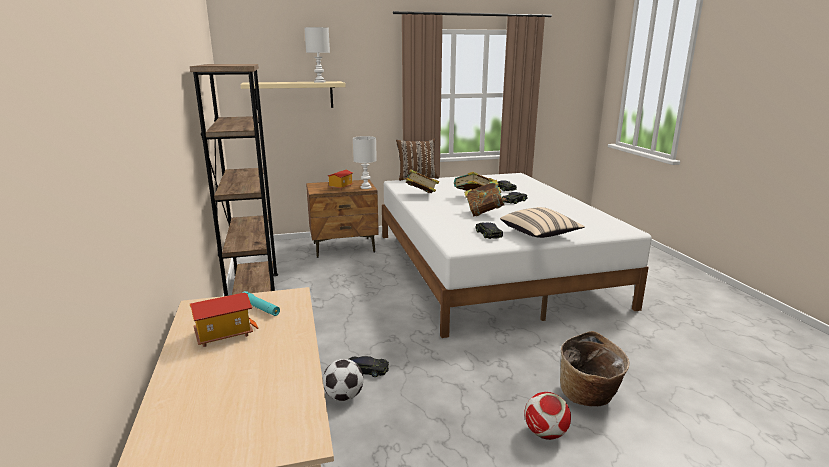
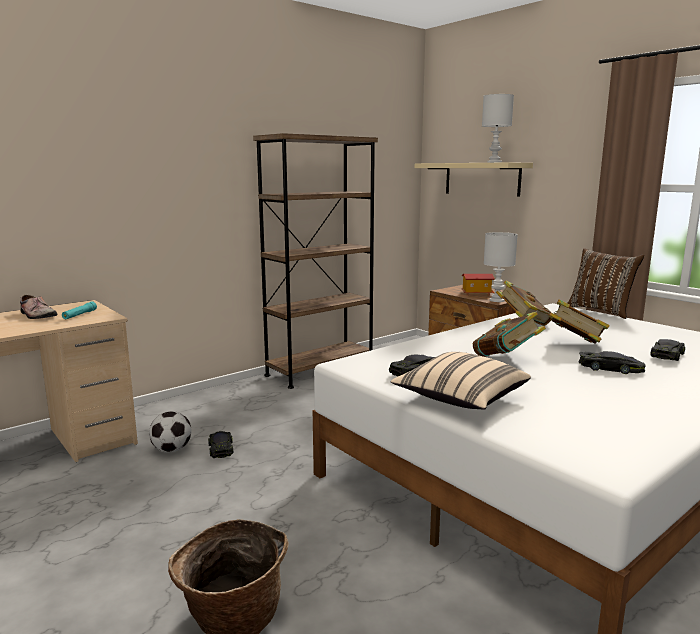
camera: 65 degrees right, 5 degrees down
toy house [190,292,259,347] -> shoe [20,295,57,319]
football [524,392,571,440] -> none

